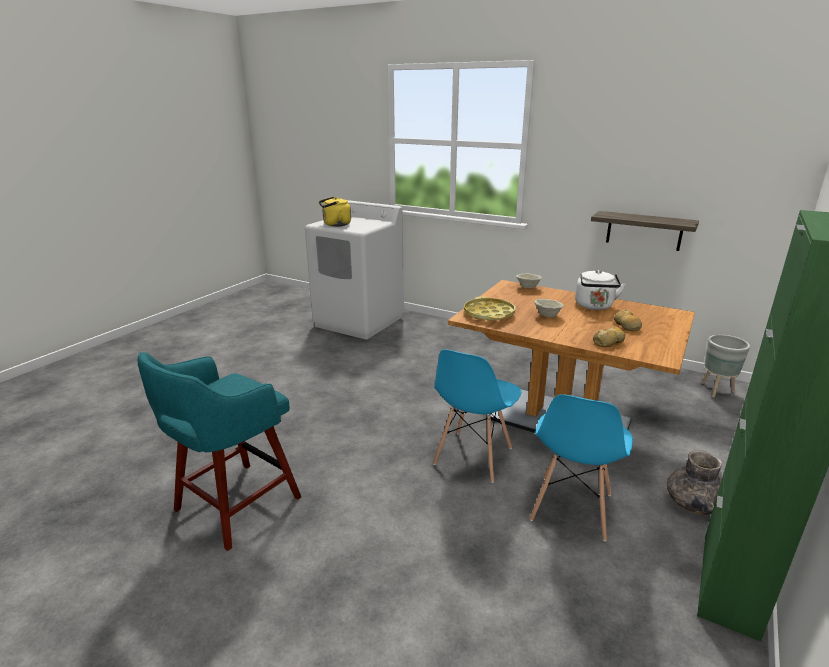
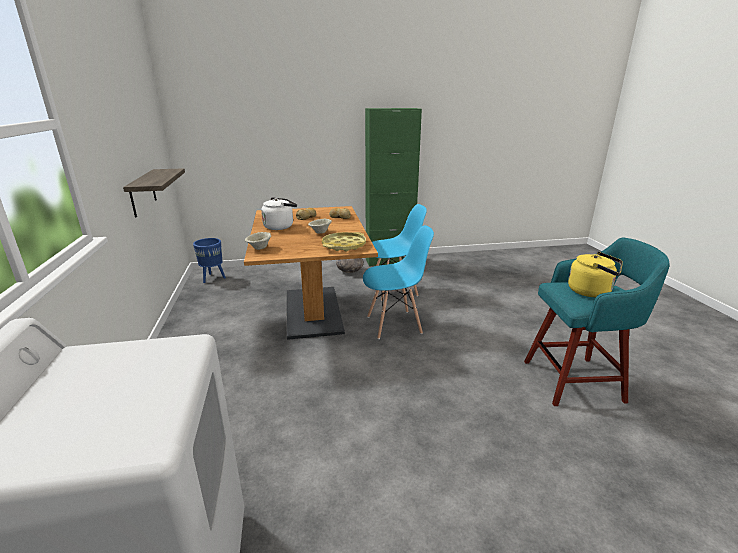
camera: 130 degrees left, 0 degrees up
yellow kettle [319,197,351,226] -> yellow kettle moved to [568,252,623,297]
grey planter [702,335,750,397] -> blue planter [193,238,226,283]

